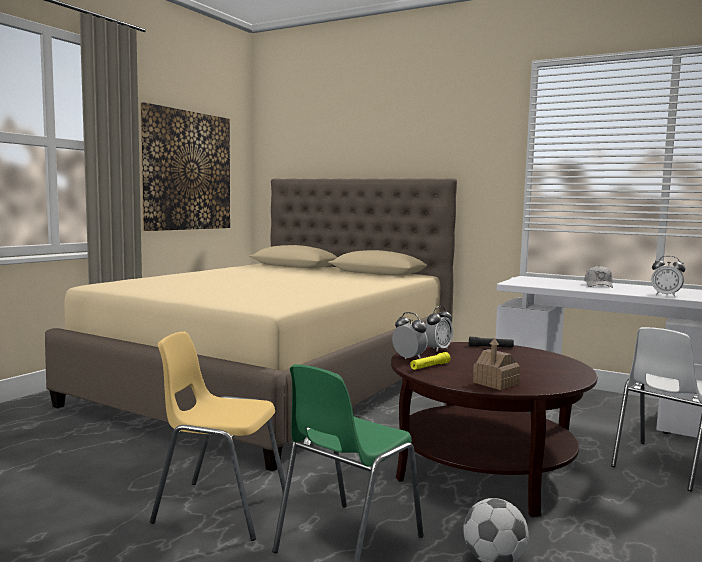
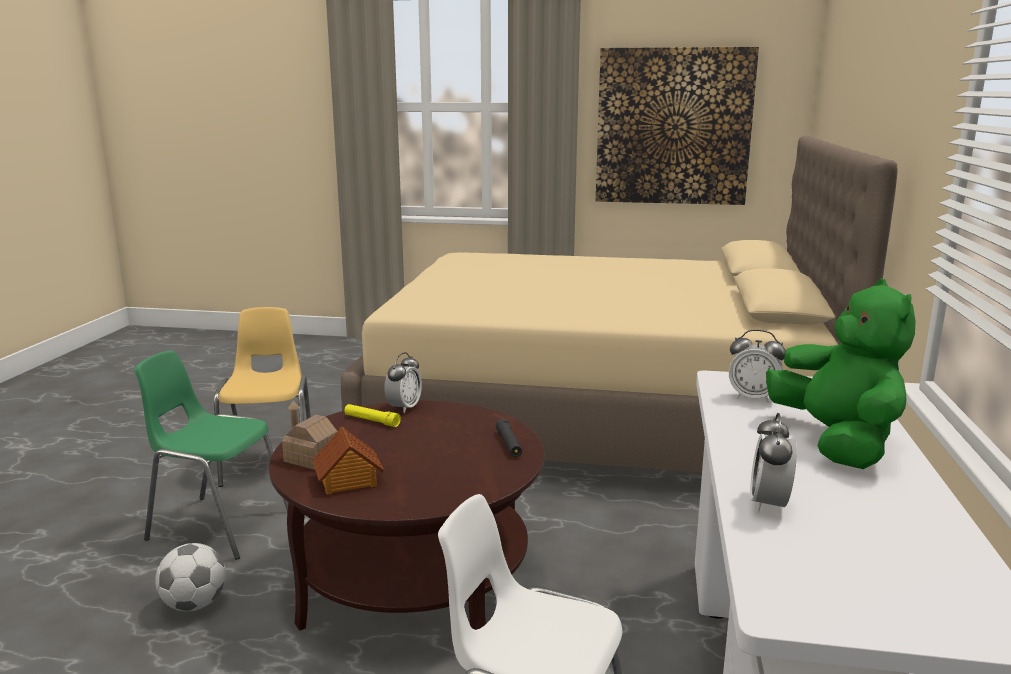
camera: 70 degrees right, 10 degrees up
alarm clock [425,306,453,351] -> alarm clock moved to [729,330,786,403]
white cap [584,265,613,288] -> green plush toy [766,279,916,469]
none -> toy house [313,427,384,495]

